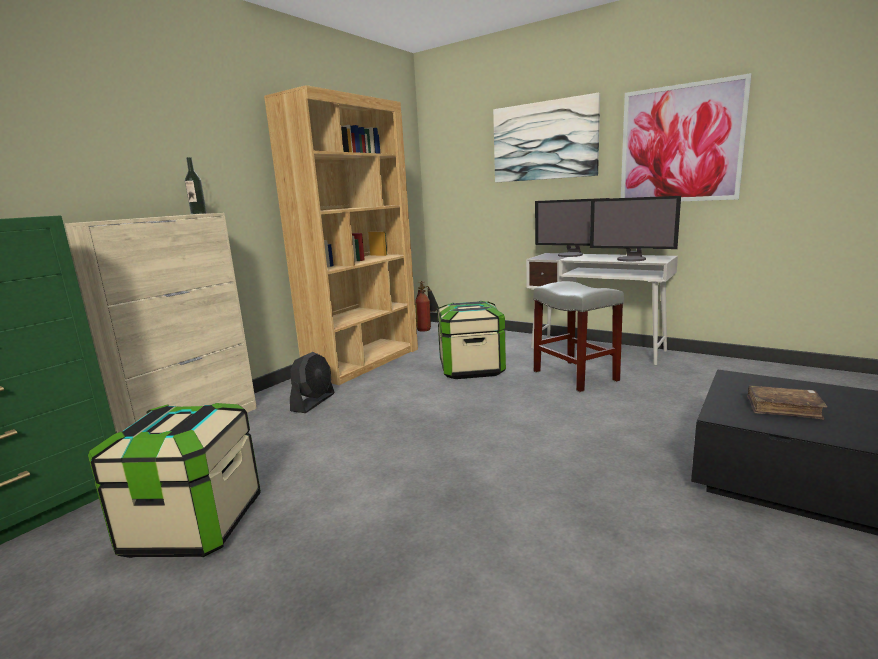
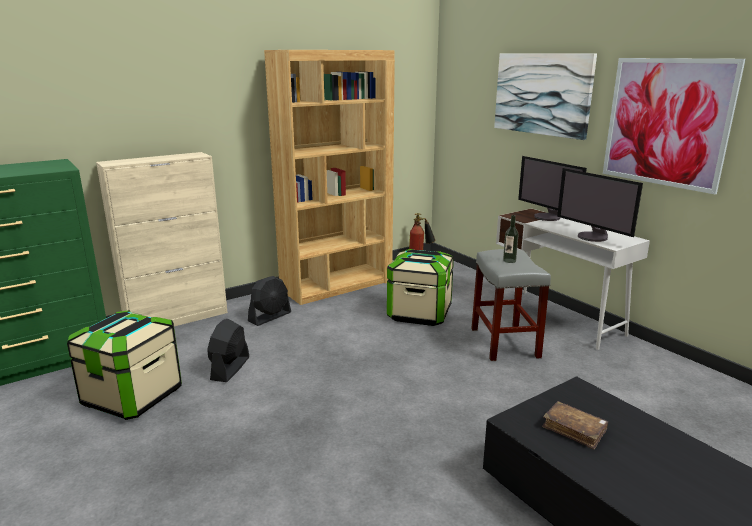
camera: 20 degrees right, 5 degrees up
bottle [185,157,207,214] -> bottle moved to [503,215,519,263]
none -> black fan [207,319,249,382]

